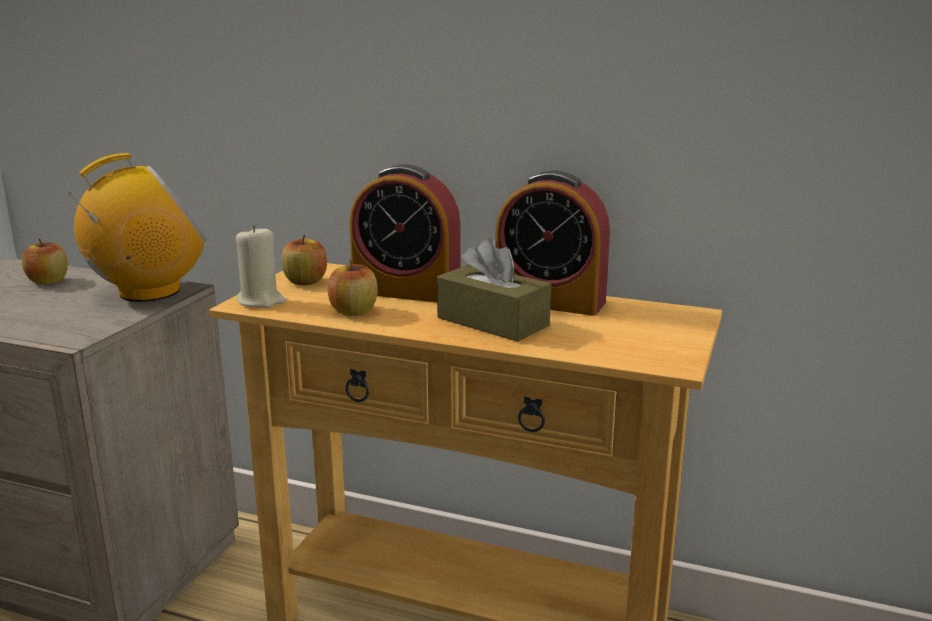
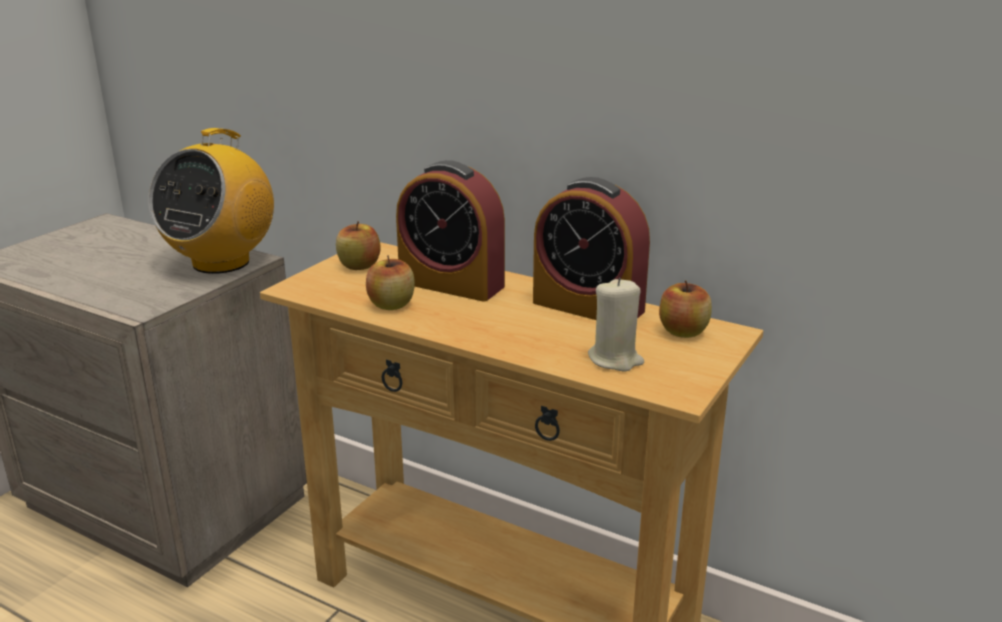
camera: 10 degrees right, 5 degrees up
apple [22,238,68,285] -> apple moved to [659,280,712,338]
radio [68,153,207,302] -> radio turned 135 degrees clockwise [148,128,274,274]
beige candle [236,225,286,308] -> beige candle moved to [588,278,644,372]
brown tissue box [437,238,551,342] -> none

